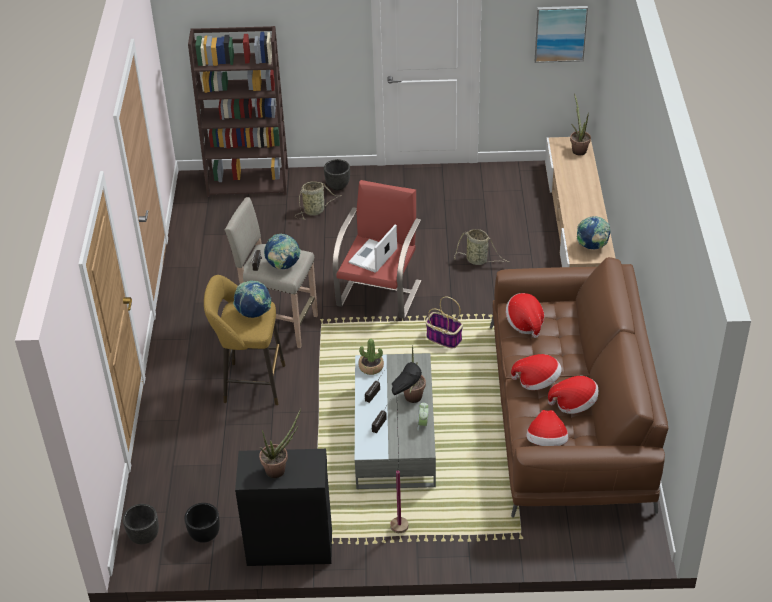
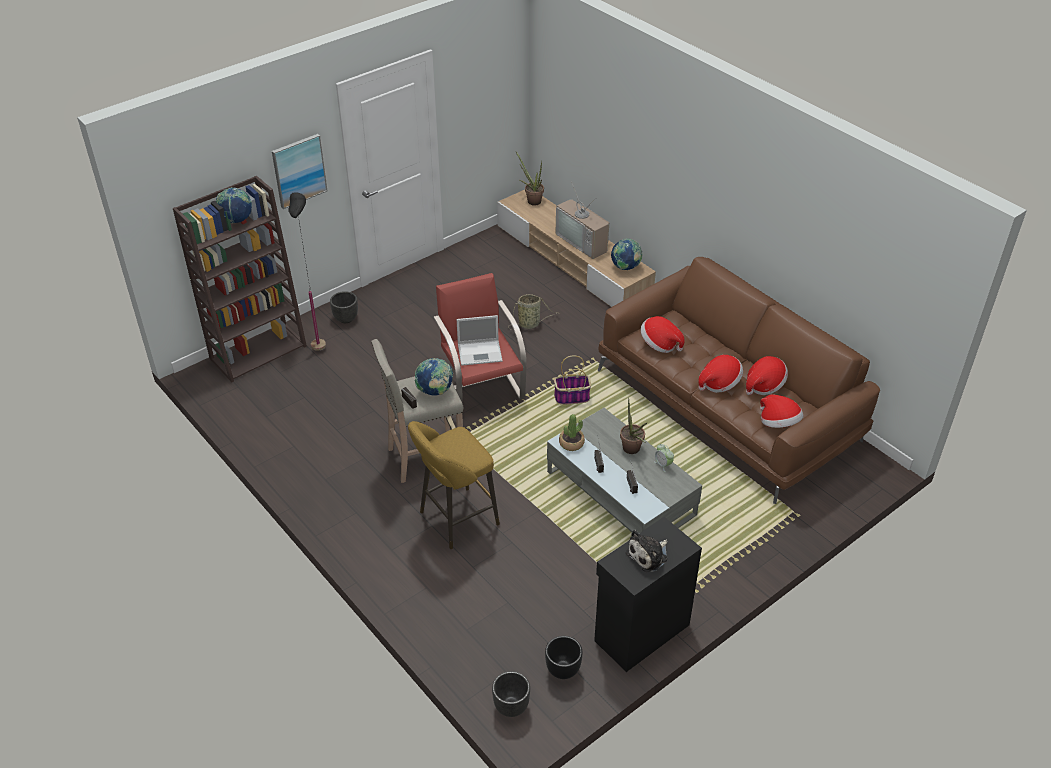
camera: 40 degrees left, 0 degrees up
globe [233,280,271,318] -> globe moved to [216,187,252,223]
potted plant [259,408,301,478] -> plush toy [626,530,668,572]
basket [295,181,339,220] -> none
laptop [349,224,397,273] -> laptop turned 90 degrees counterclockwise [457,315,503,366]
black floor lamp [390,362,422,533] -> black floor lamp moved to [288,192,326,351]
picture [535,6,588,63] -> picture moved to [272,134,328,209]
none -> television [556,184,609,259]

